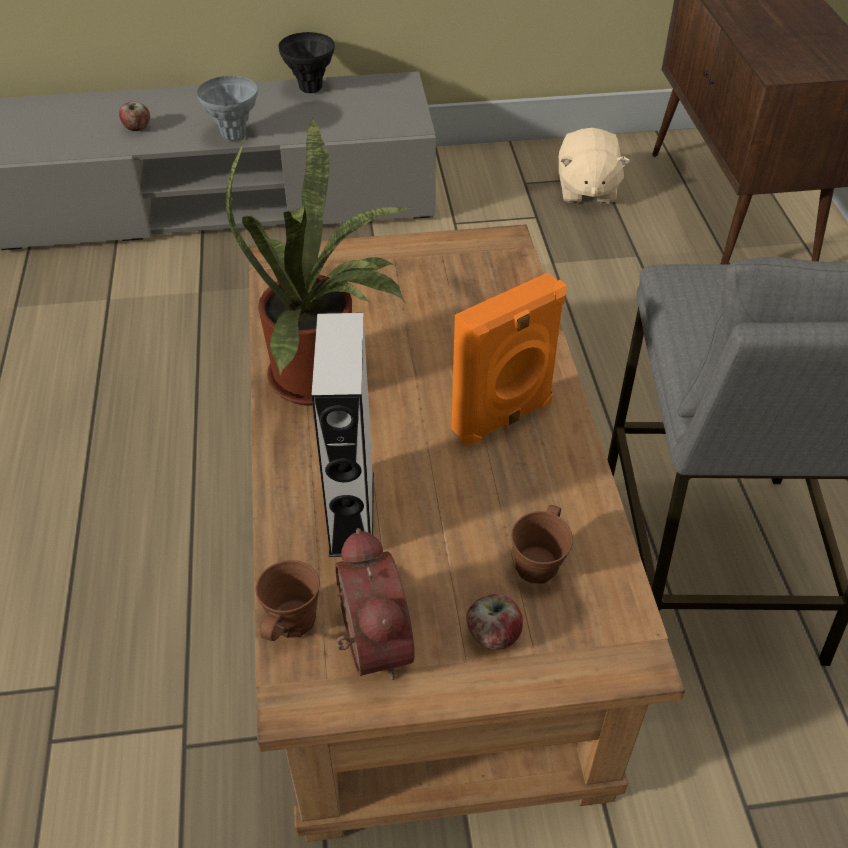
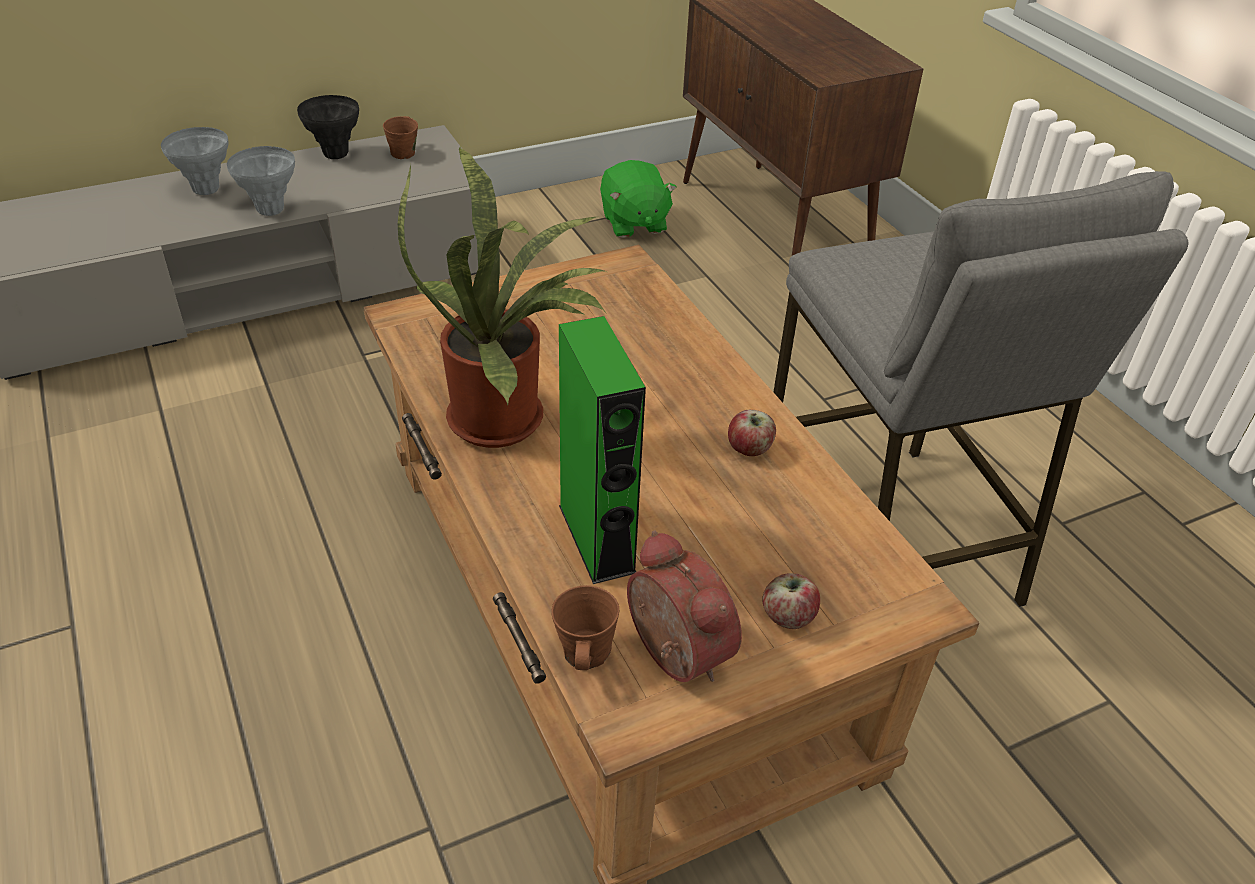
camera: 20 degrees left, 5 degrees down
apple [119,101,150,131] -> apple moved to [728,410,776,456]
grey speaker [311,313,374,557] -> green speaker [559,316,646,584]
orange speaker [452,273,567,446] -> none
brown mug [511,505,573,584] -> brown mug moved to [383,116,418,159]
beige plush toy [559,128,630,204] -> green plush toy [600,160,677,238]
none -> grey vase [161,127,229,195]

